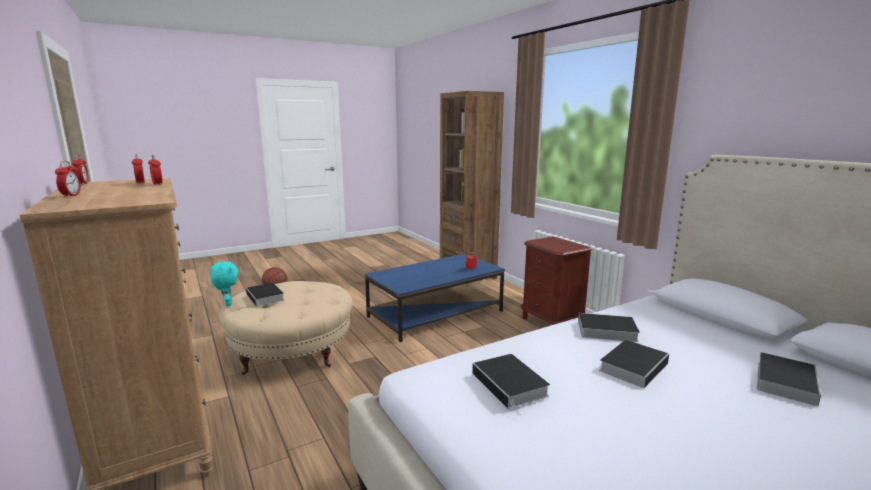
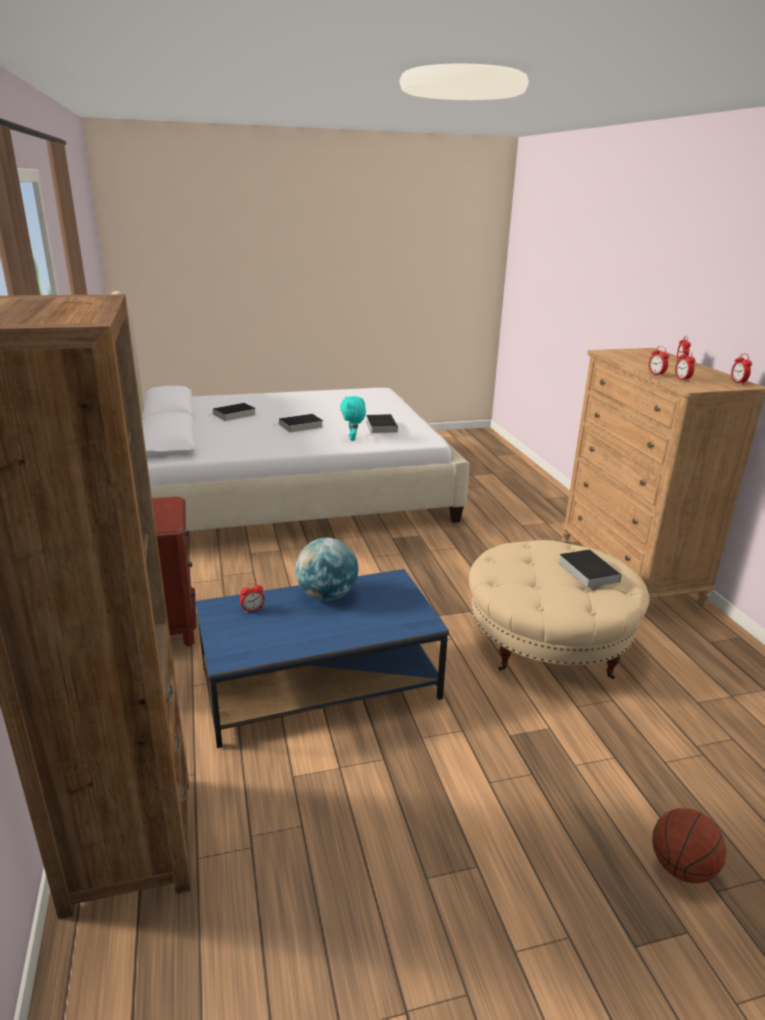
camera: 165 degrees left, 10 degrees up
turquoise plush toy [210,261,238,306] -> turquoise plush toy moved to [340,396,366,441]
book [568,313,640,342] -> none
none -> globe [295,538,358,601]

